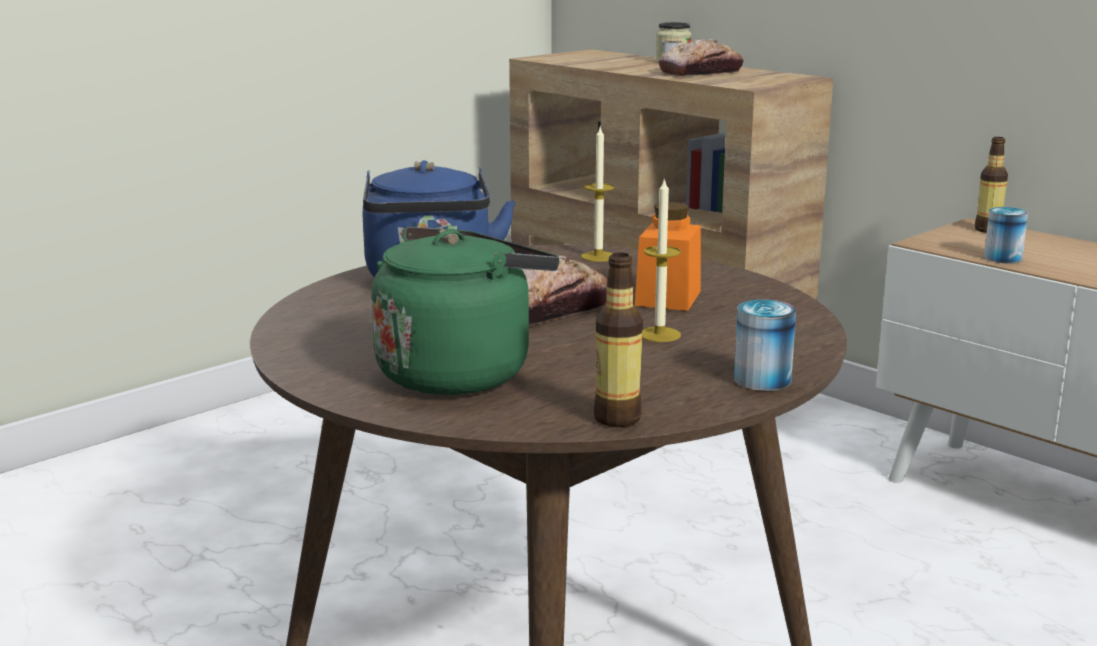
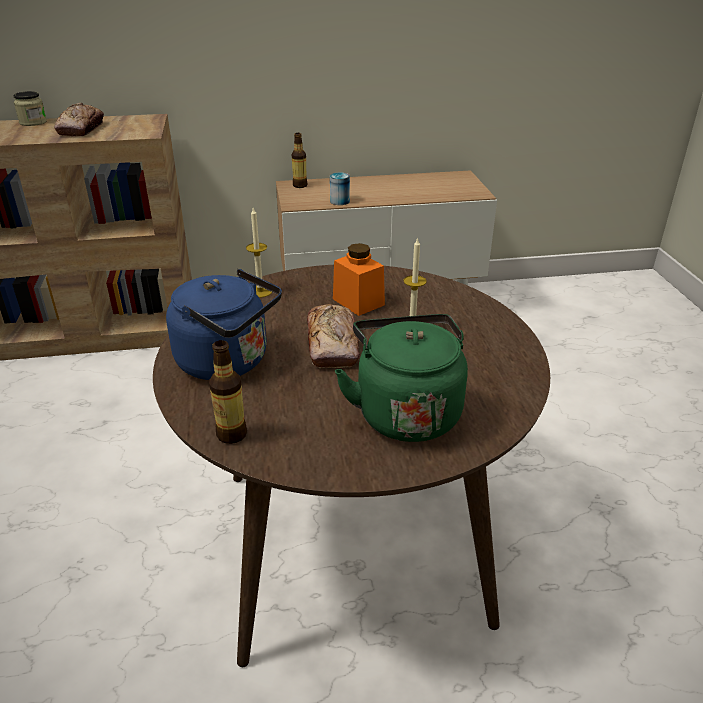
camera: 55 degrees left, 15 degrees up
bottle [594,253,643,427] -> bottle moved to [209,340,247,444]
can [734,300,796,391] -> none

